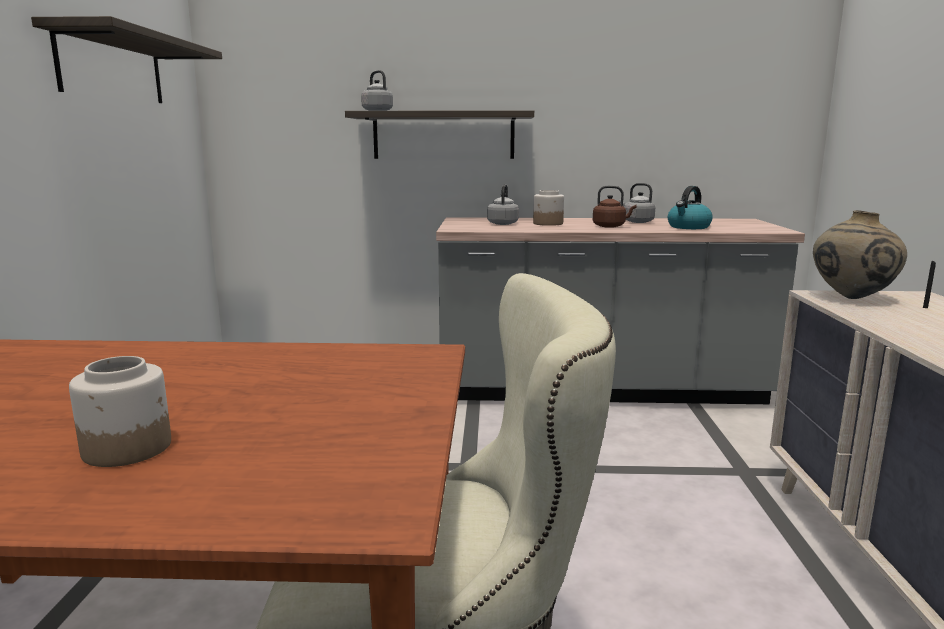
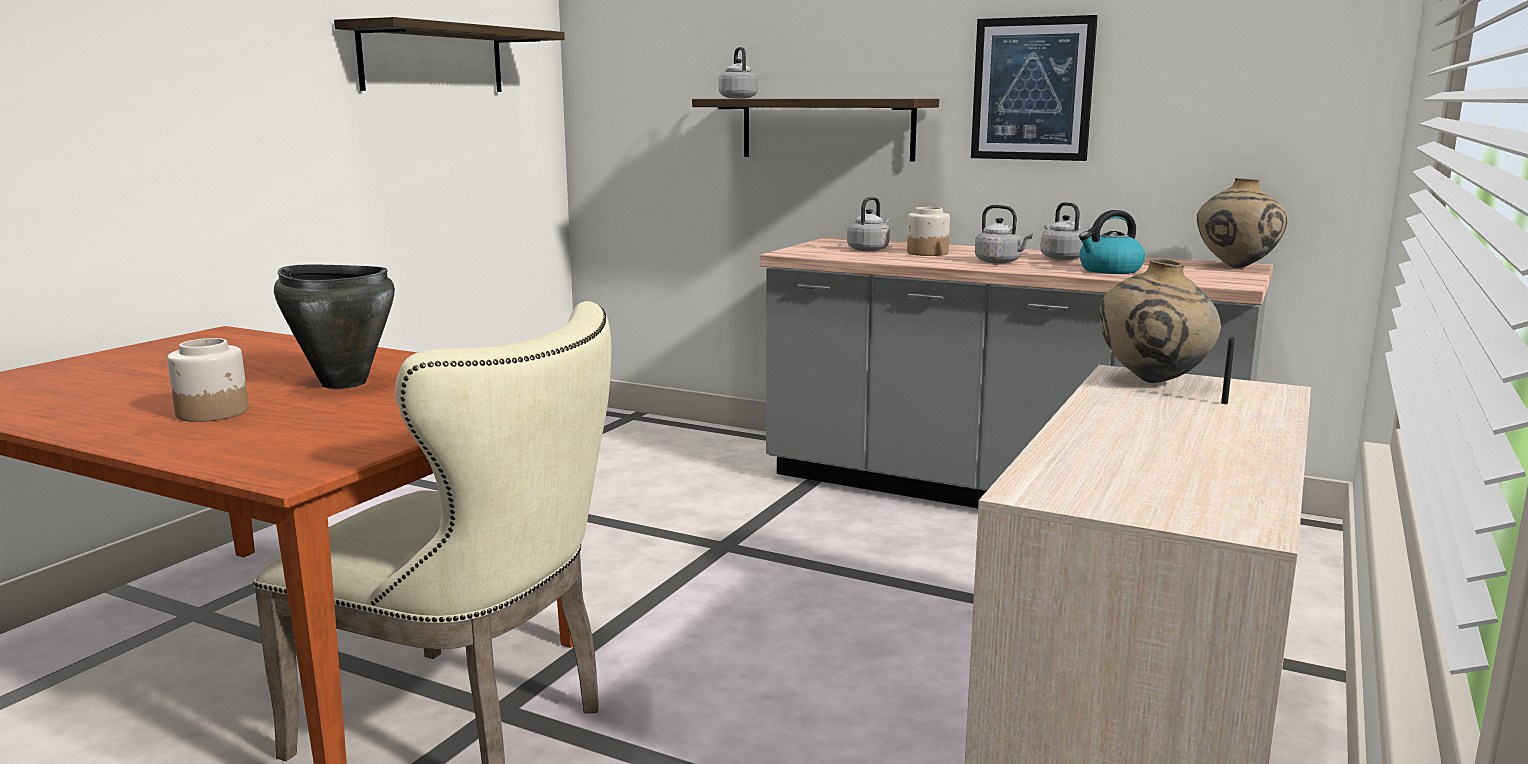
camera: 25 degrees right, 0 degrees up
brown kettle [593,186,637,228] -> grey kettle [975,205,1033,264]
none -> black cooking pot [274,264,395,389]
none -> picture [971,15,1098,161]
none -> beige vase [1197,178,1287,268]

